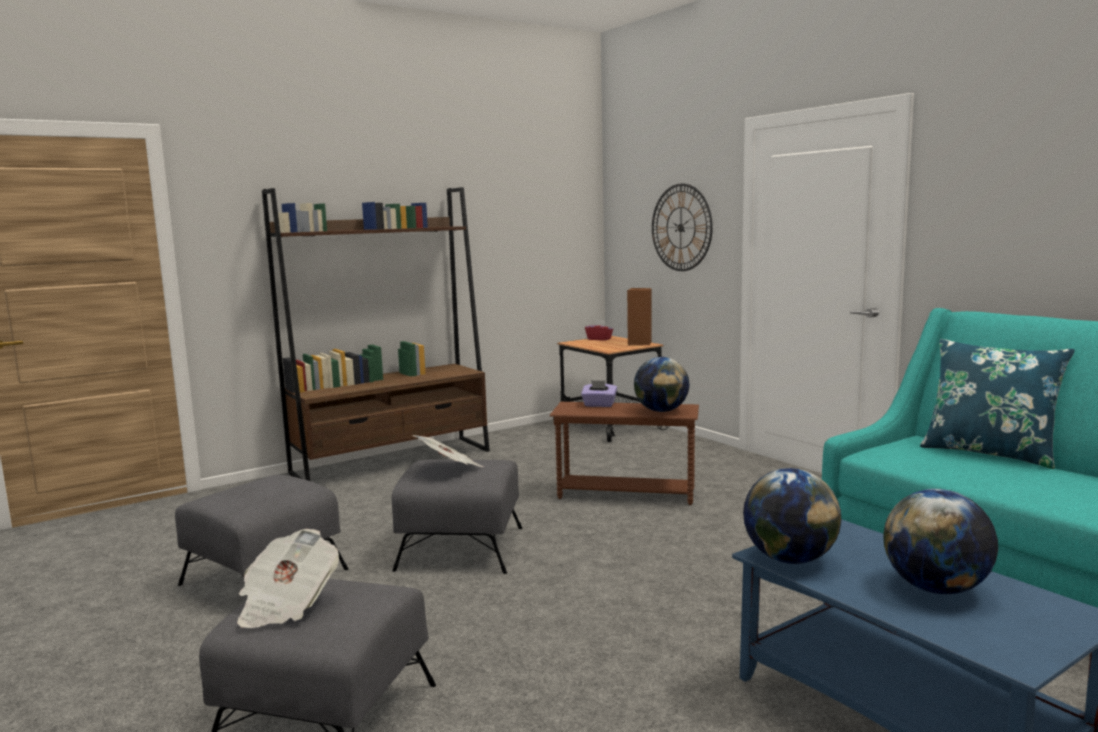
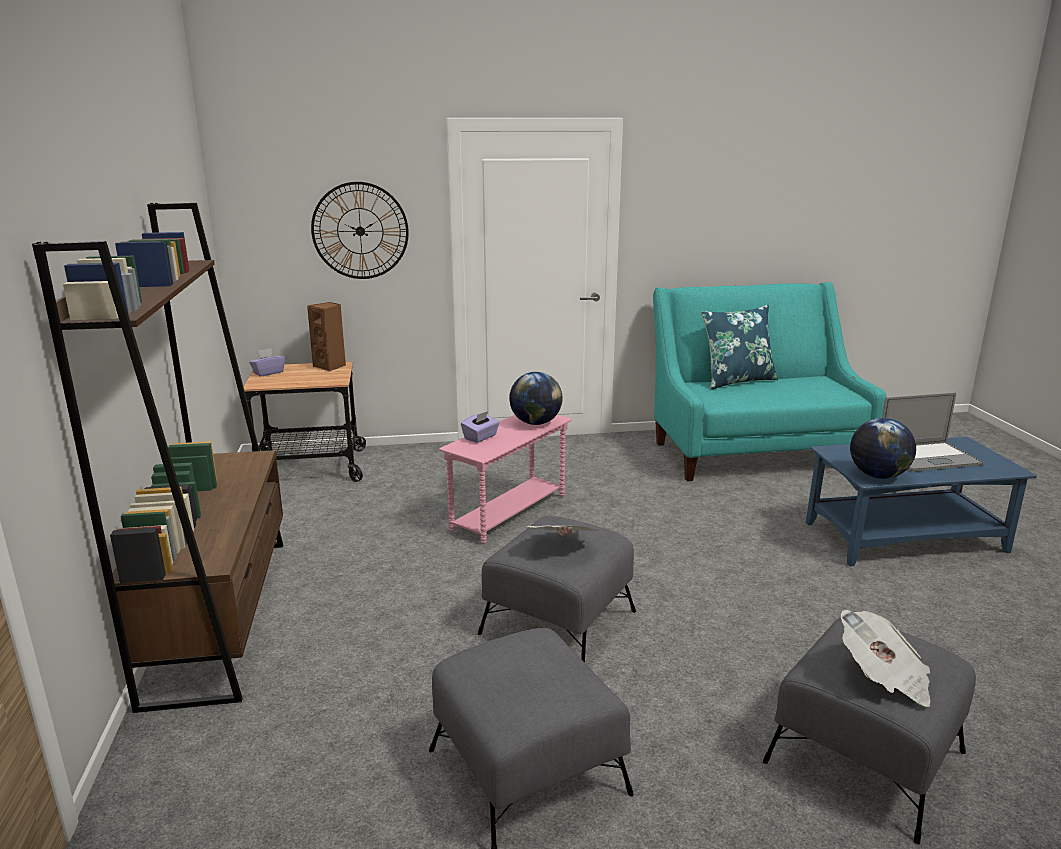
camera: 65 degrees left, 10 degrees up
brown side table [550,402,699,505] -> pink side table [439,415,572,545]
red tissue box [585,319,613,341] -> purple tissue box [249,348,285,377]
globe [883,489,998,594] -> laptop [882,392,984,472]

